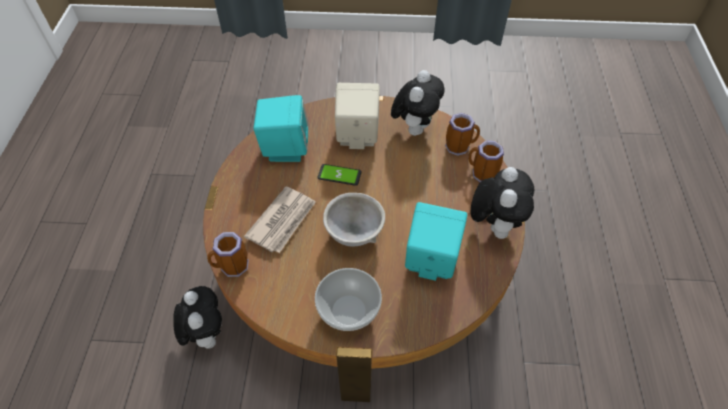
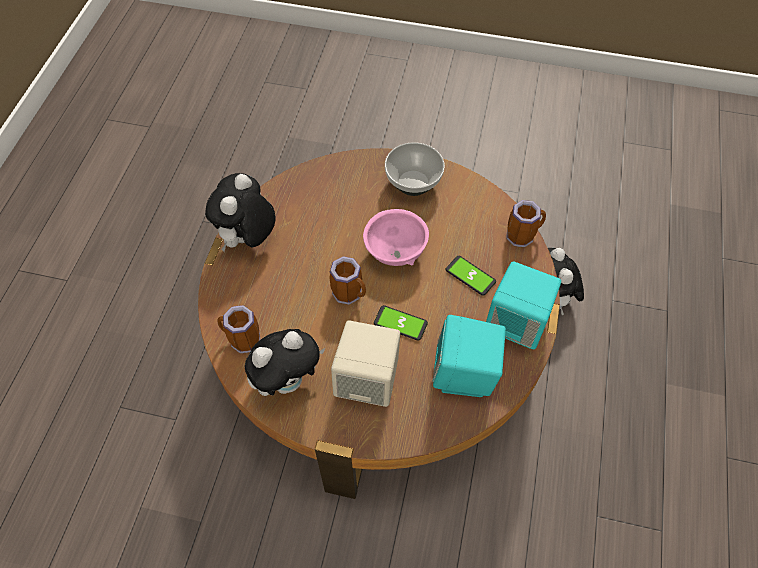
camera: 170 degrees left, 5 degrees up
newspaper [244,187,316,253] -> phone [446,256,496,296]
grey bowl [323,193,385,247] -> pink bowl [363,209,429,266]
plush toy [391,70,444,136] -> plush toy turned 150 degrees counterclockwise [245,329,325,396]
turquoise speaker [405,202,467,281] -> turquoise speaker moved to [486,261,561,349]
mug [468,141,504,182] -> mug moved to [329,256,366,305]

